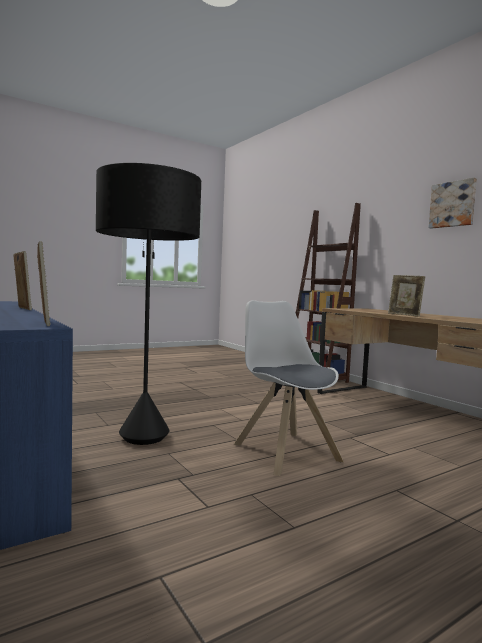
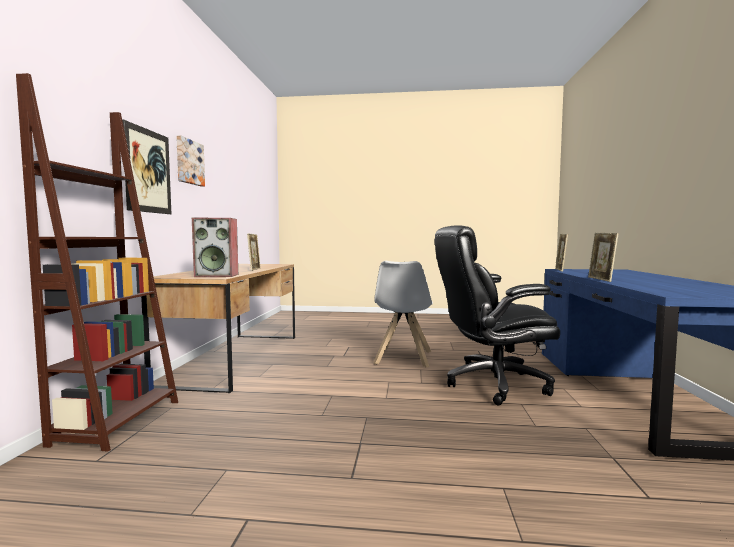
camera: 140 degrees left, 0 degrees up
black floor lamp [96,163,201,445] -> black office chair [435,225,560,406]
none -> picture [122,120,171,214]
none -> speaker [192,218,238,277]

